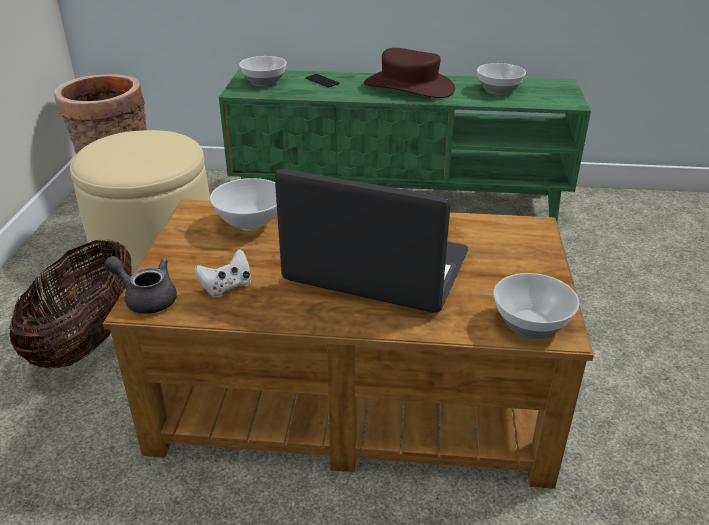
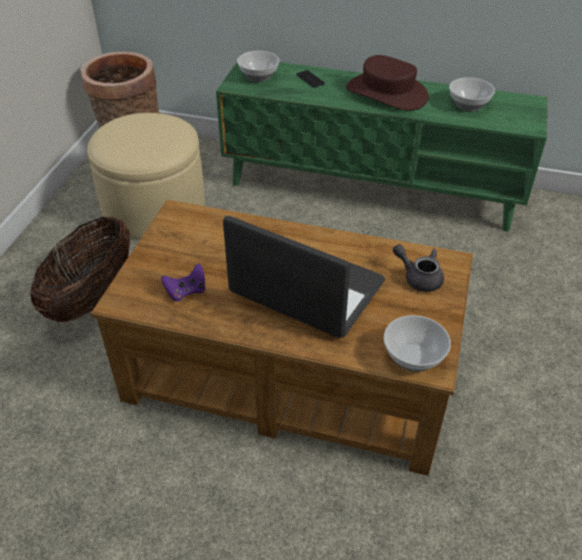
camera: 10 degrees right, 10 degrees up
grey teapot [105,256,177,314] -> grey teapot moved to [393,244,444,292]
white game controller [194,249,251,298] -> purple game controller [161,263,205,301]
white bowl [210,178,277,231] -> none

